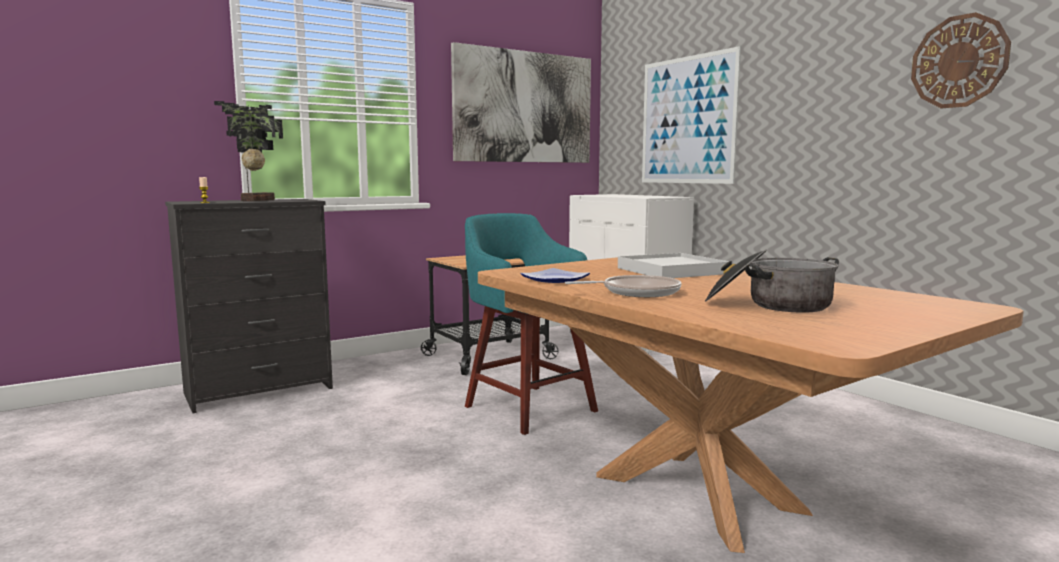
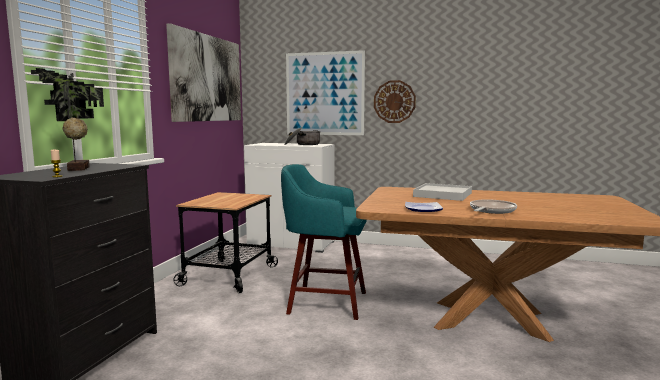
camera: 40 degrees left, 0 degrees up
cooking pot [705,249,839,313] -> cooking pot moved to [284,127,321,145]
wall clock [911,12,1011,108] -> wall clock moved to [374,80,416,123]

